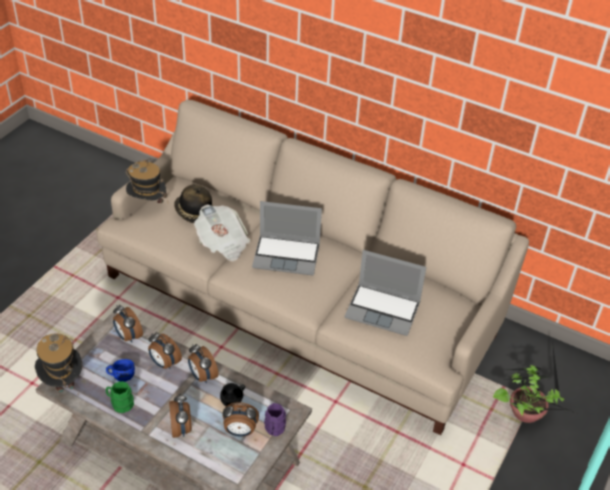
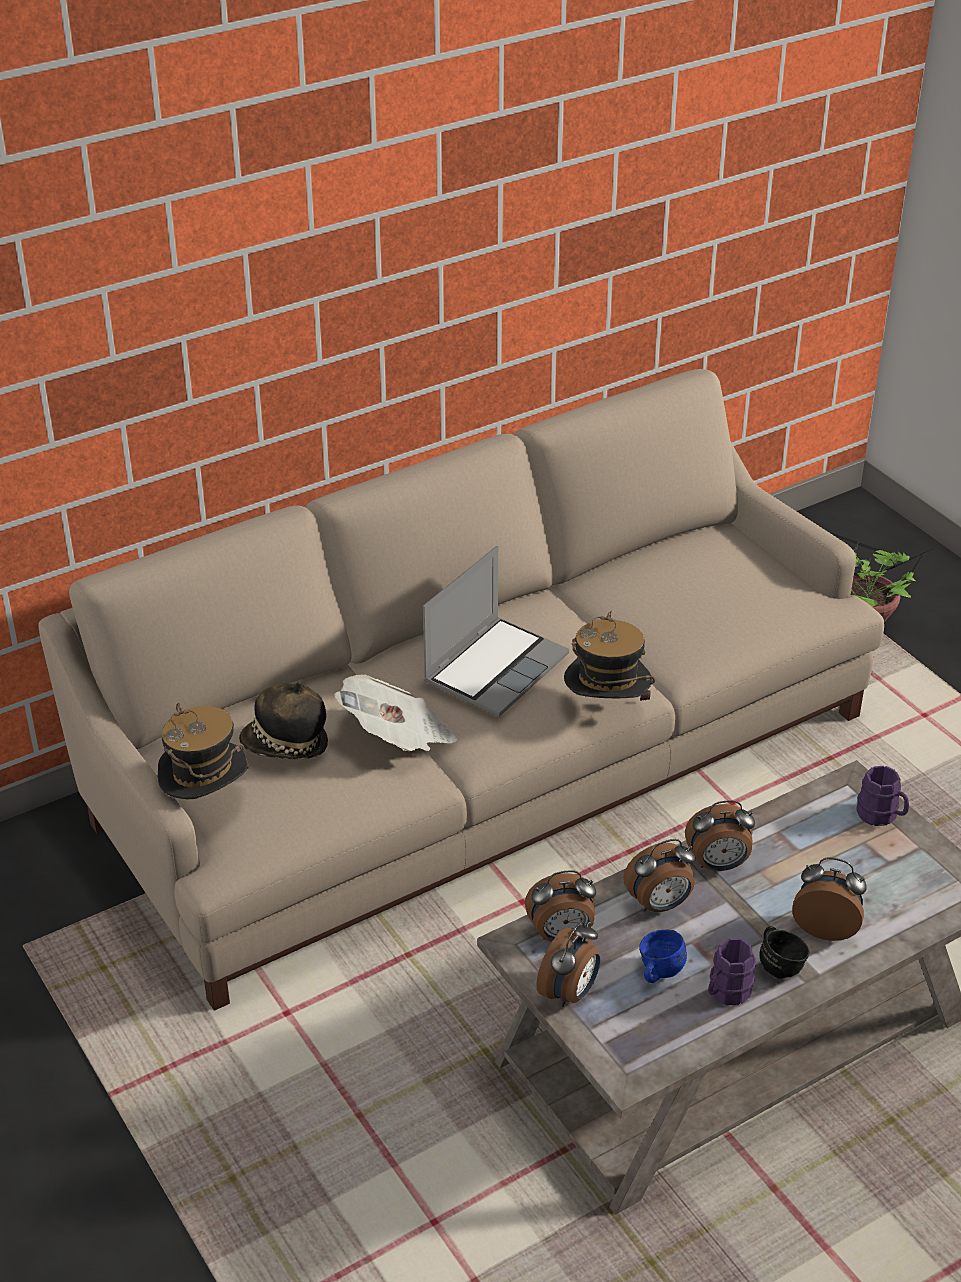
camera: 60 degrees left, 5 degrees down
hat [35,333,82,396] -> hat moved to [564,610,655,701]
green mug [106,381,134,413] -> purple mug [708,938,756,1005]
black mug [220,383,245,406] -> black mug moved to [760,926,809,979]
alarm clock [223,402,259,437] -> alarm clock moved to [536,921,600,1007]
laptop [345,250,426,336] -> none

